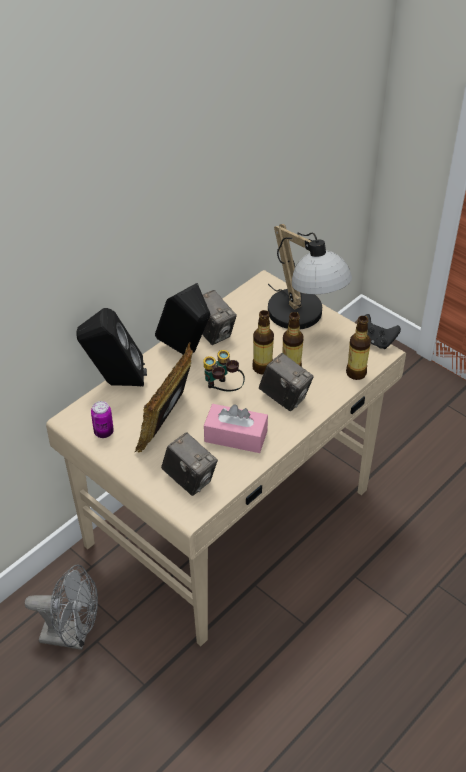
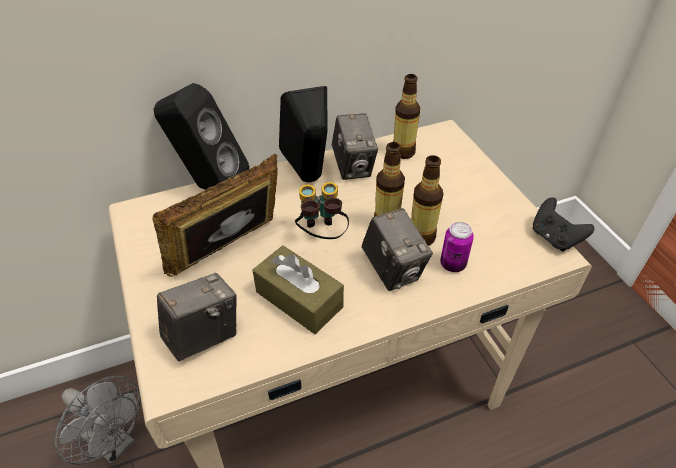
camera: 25 degrees right, 0 degrees up
can [91,401,114,438] -> can moved to [440,222,474,272]
camera [161,432,218,496] -> camera turned 105 degrees counterclockwise [157,273,237,361]
pink tissue box [204,404,268,453] -> brown tissue box [253,245,344,334]
table lamp [268,224,352,329] -> none
bottle [346,316,371,380] -> bottle moved to [393,74,420,159]

